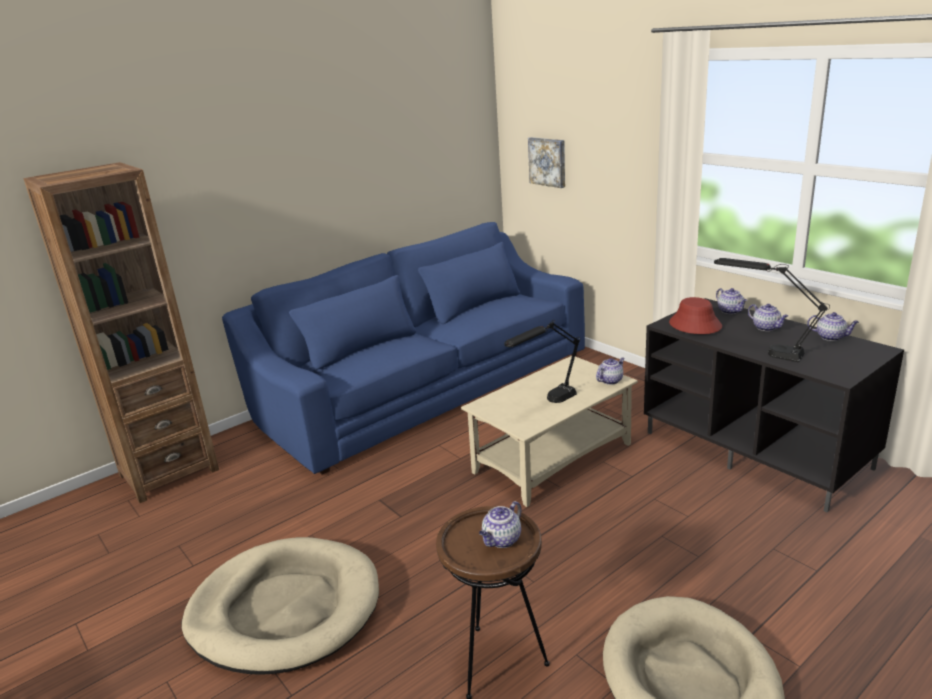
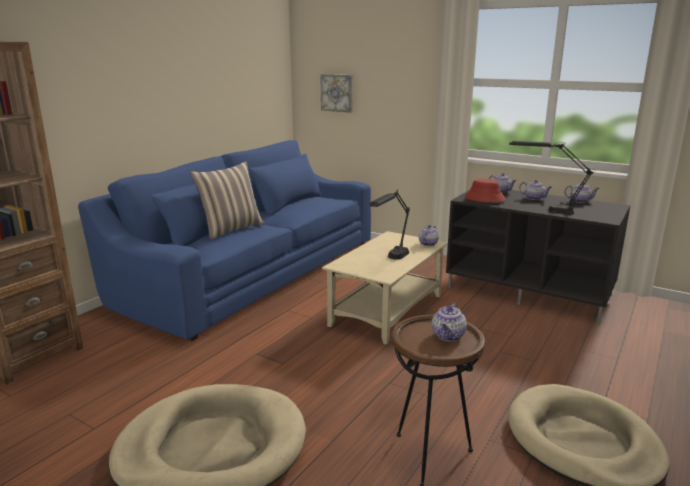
camera: 20 degrees left, 5 degrees down
none -> pillow [190,162,264,240]

